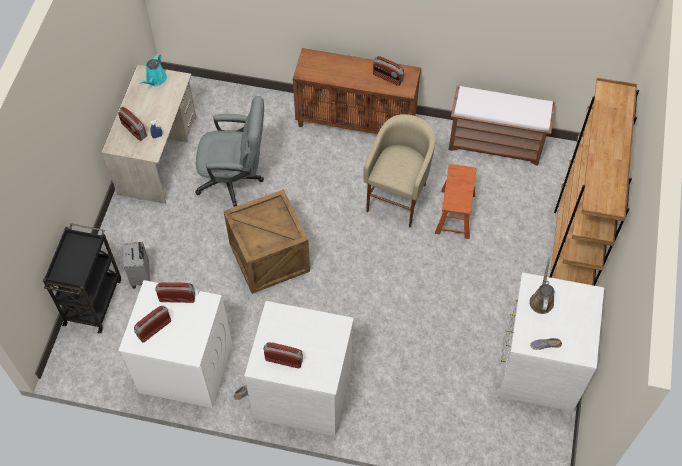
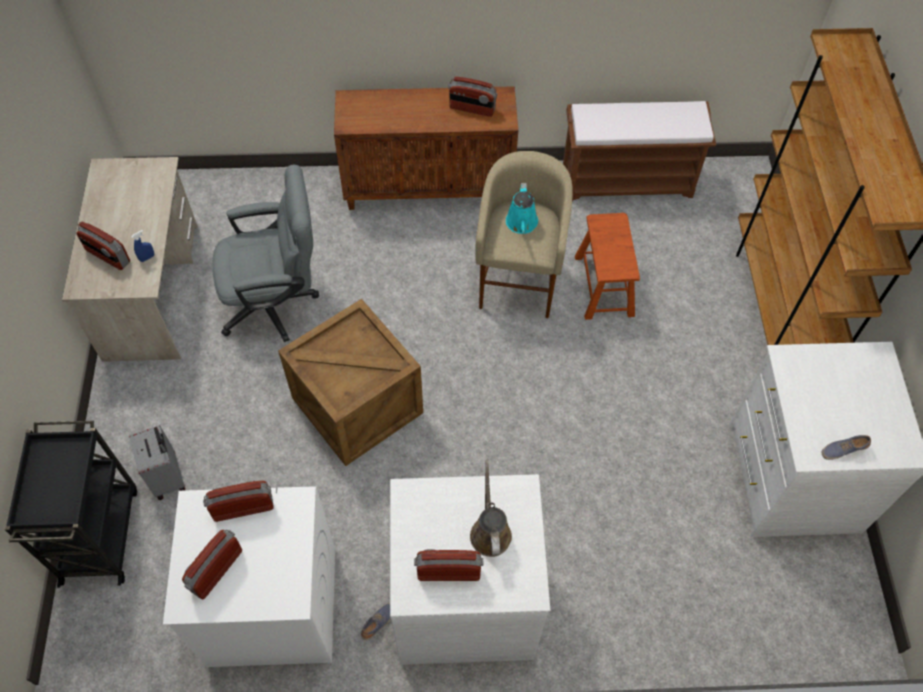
camera: 15 degrees left, 0 degrees up
turquoise watering can [140,54,167,86] -> turquoise watering can moved to [506,183,538,234]
brown watering can [529,258,554,314] -> brown watering can moved to [470,460,512,557]

